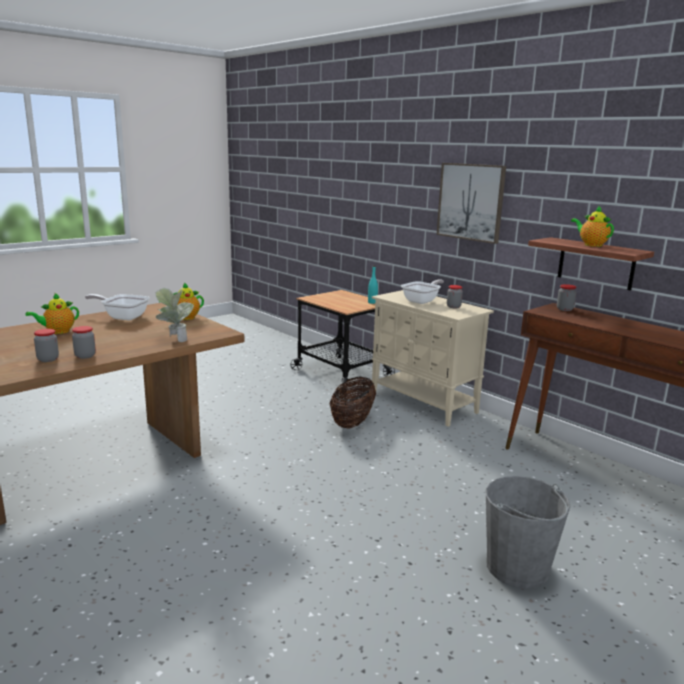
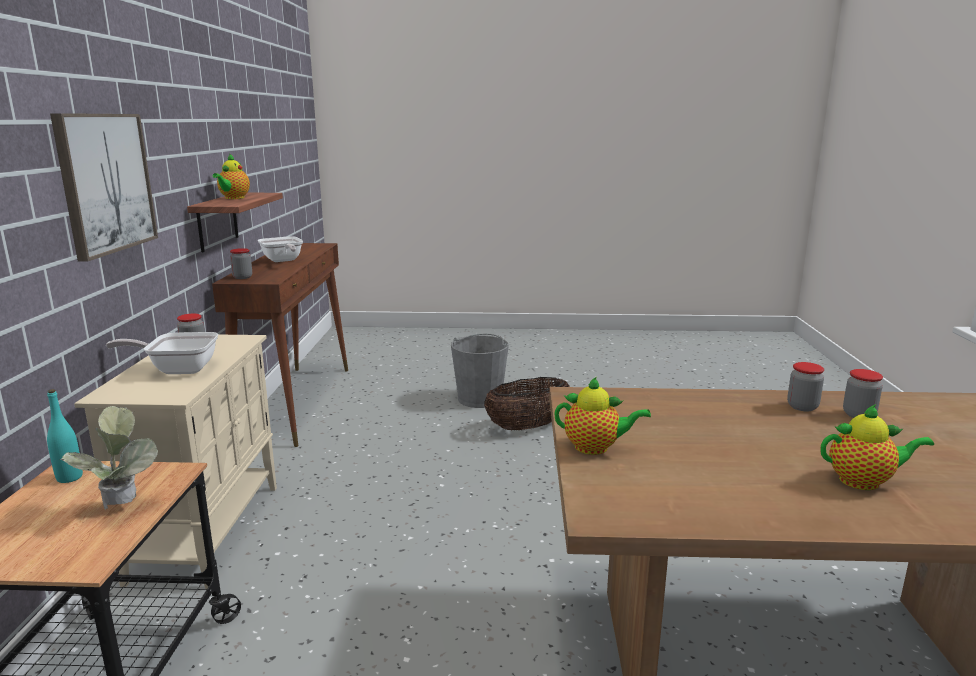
camera: 135 degrees left, 0 degrees up
frying pan [85,294,149,320] -> frying pan moved to [258,236,303,262]
potted plant [155,288,194,342] -> potted plant moved to [60,406,158,510]
basket [330,376,376,429] -> basket moved to [484,377,570,431]

